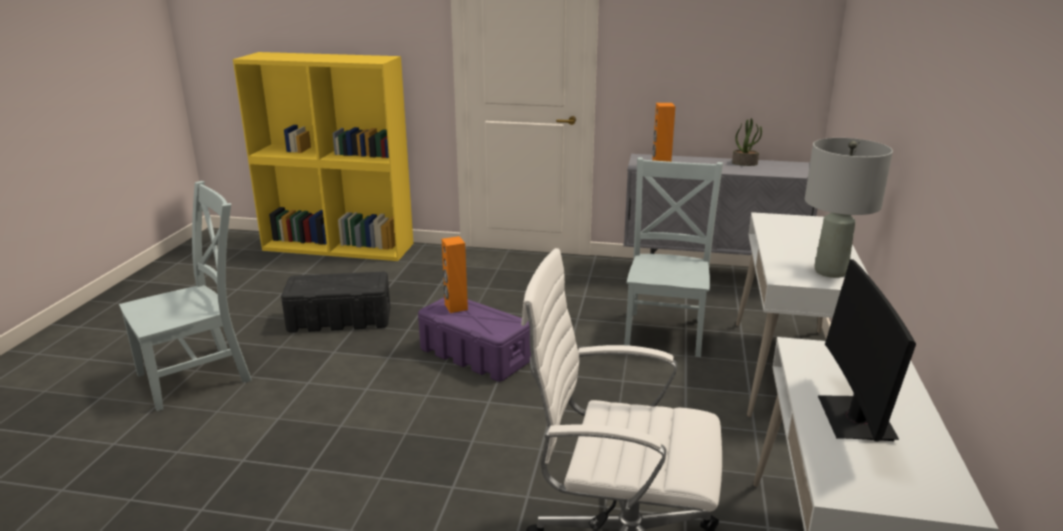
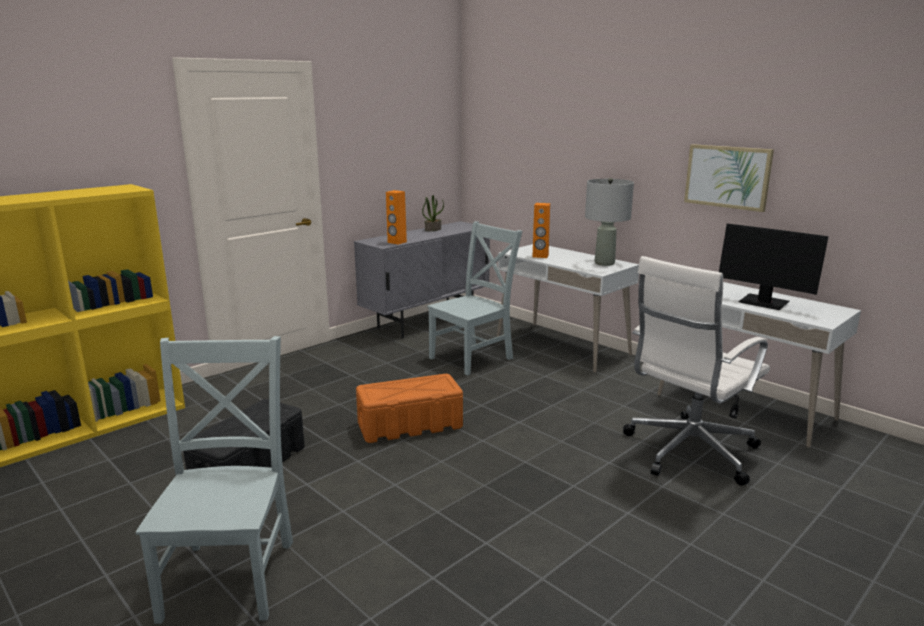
camera: 55 degrees left, 5 degrees down
purple storage box [418,297,531,382] -> orange storage box [356,374,463,443]
orange speaker [442,236,468,313] -> orange speaker moved to [533,203,550,258]
grey chair [624,157,723,357] -> grey chair turned 90 degrees clockwise [427,221,523,376]
none -> picture [684,144,774,212]

